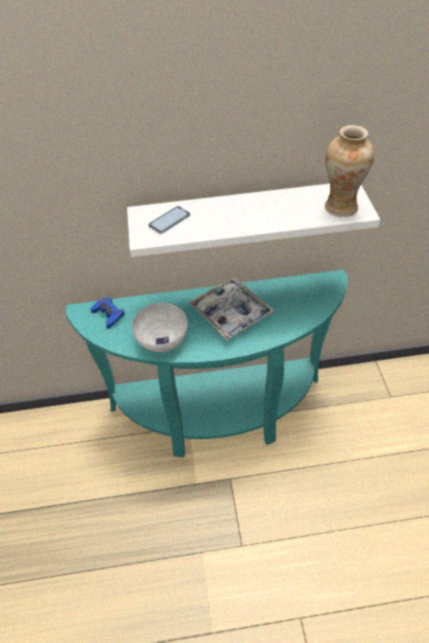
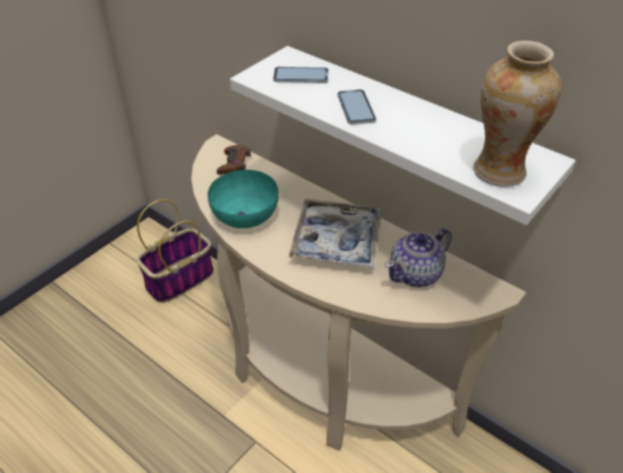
camera: 45 degrees right, 5 degrees down
turquoise console table [66,270,348,457] -> beige console table [191,134,526,451]
blue game controller [91,297,125,329] -> brown game controller [217,145,251,175]
white bowl [132,303,188,352] -> turquoise bowl [208,170,279,228]
none -> basket [136,199,214,303]
none -> phone [337,89,376,125]
none -> teapot [385,228,452,287]

